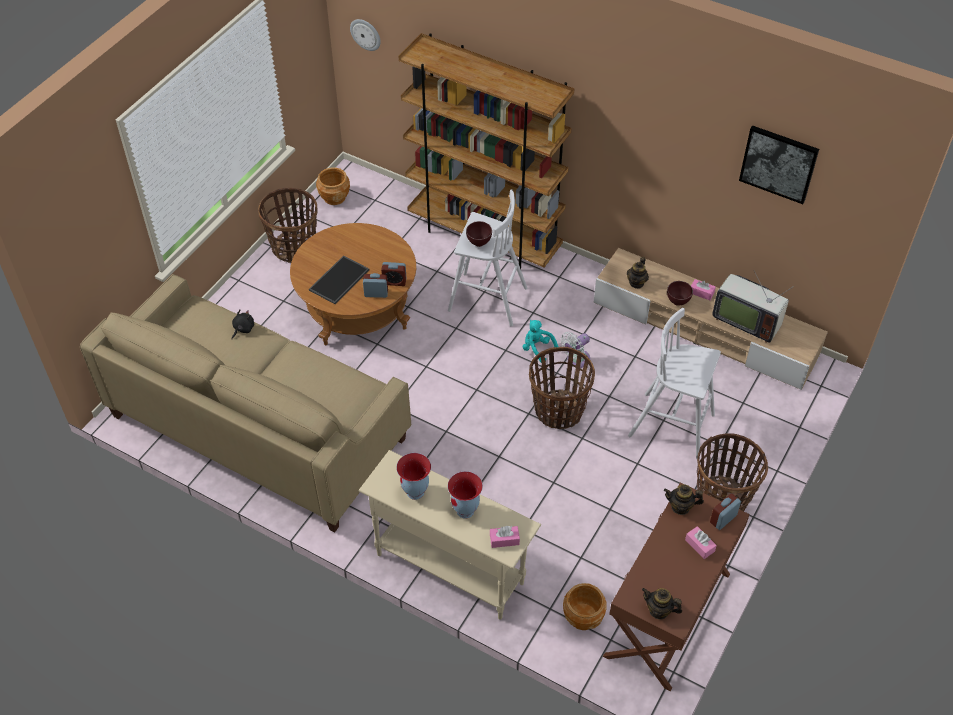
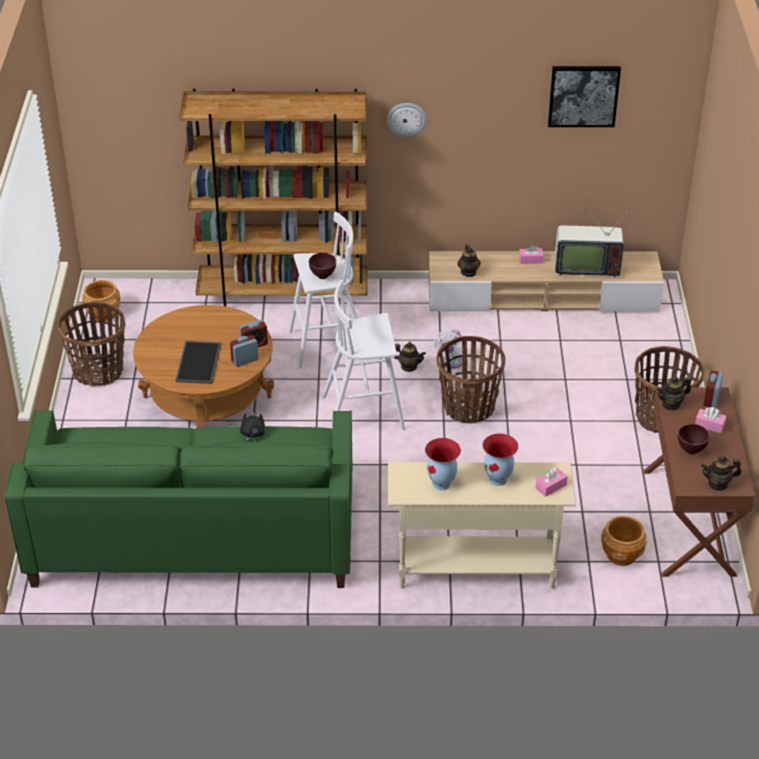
camera: 30 degrees left, 10 degrees down
beige sofa [80,274,411,532] -> green sofa [4,410,352,588]
black plush toy [232,309,254,339] -> black plush toy moved to [240,411,265,442]
wall clock [350,19,381,51] -> wall clock moved to [387,103,426,136]
turquoise plush toy [523,320,559,362] -> teapot [393,342,426,372]
white stool [628,308,721,458] -> white stool moved to [322,280,405,430]
brown bowl [667,281,693,306] -> brown bowl moved to [678,424,710,454]

